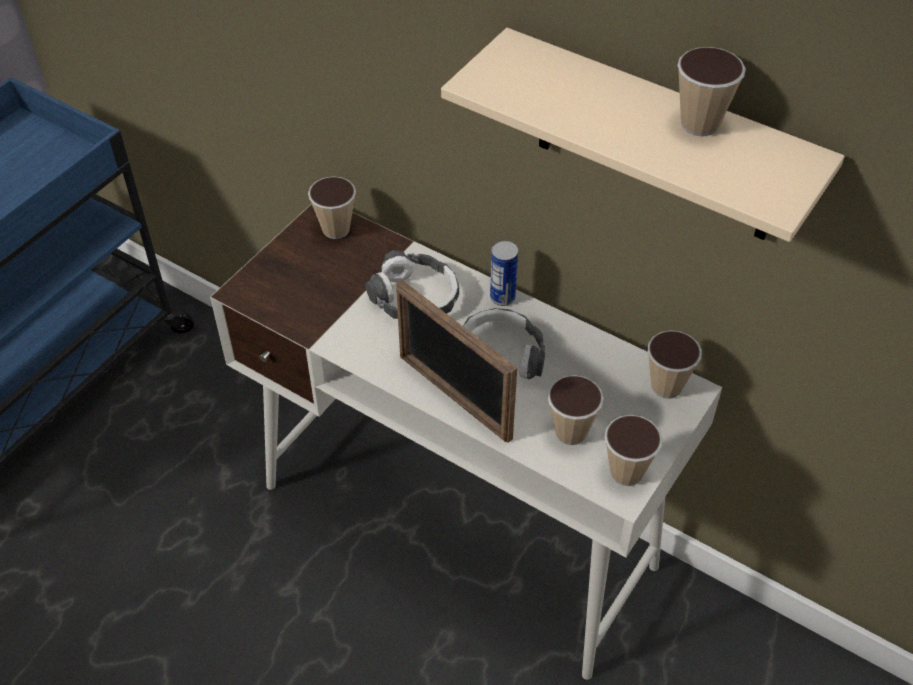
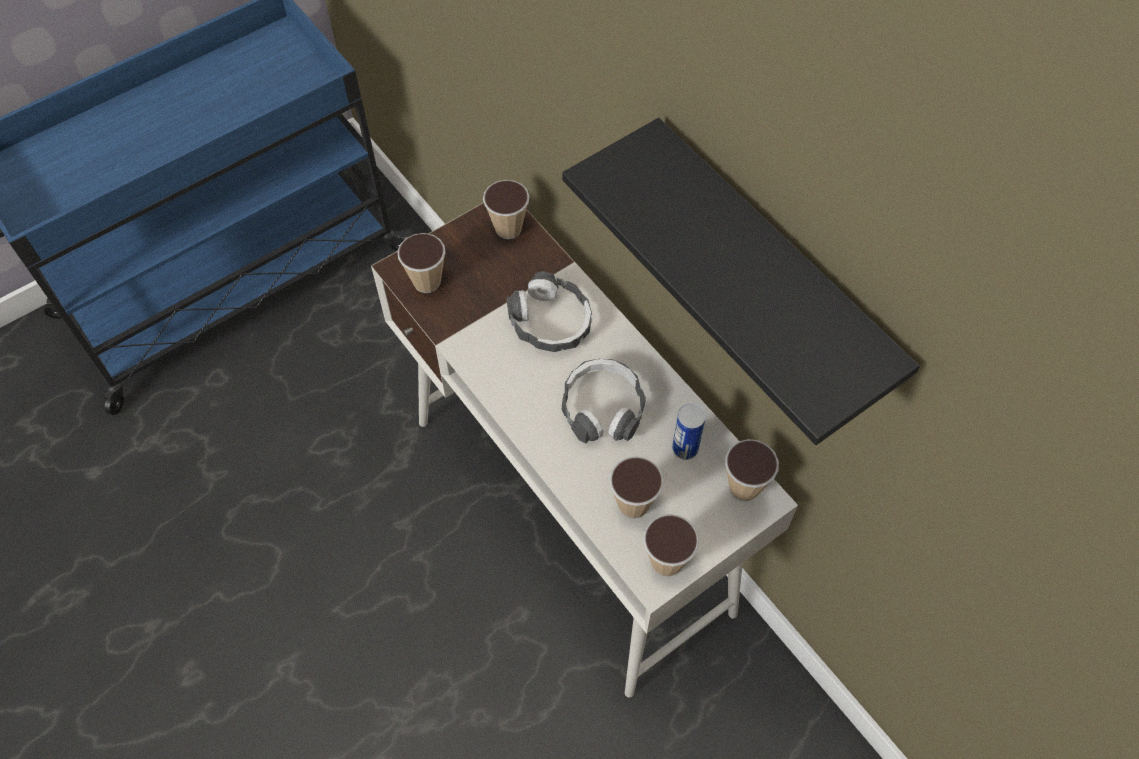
camera: 20 degrees right, 10 degrees up
picture frame [396,279,517,443] -> none
beige shelf [441,28,845,242] -> black shelf [562,118,920,445]
can [490,241,518,306] -> can moved to [672,404,706,460]
cup [677,47,746,136] -> cup moved to [397,233,446,293]

